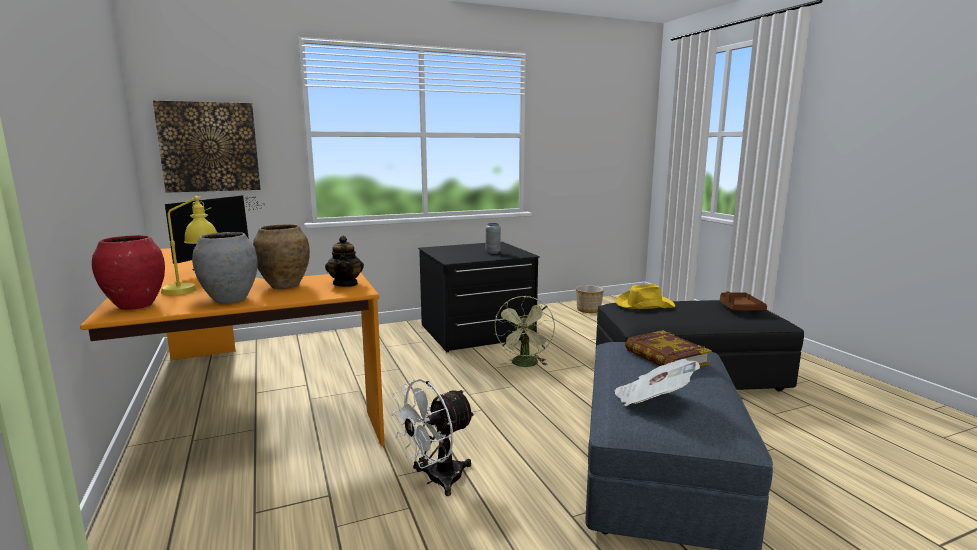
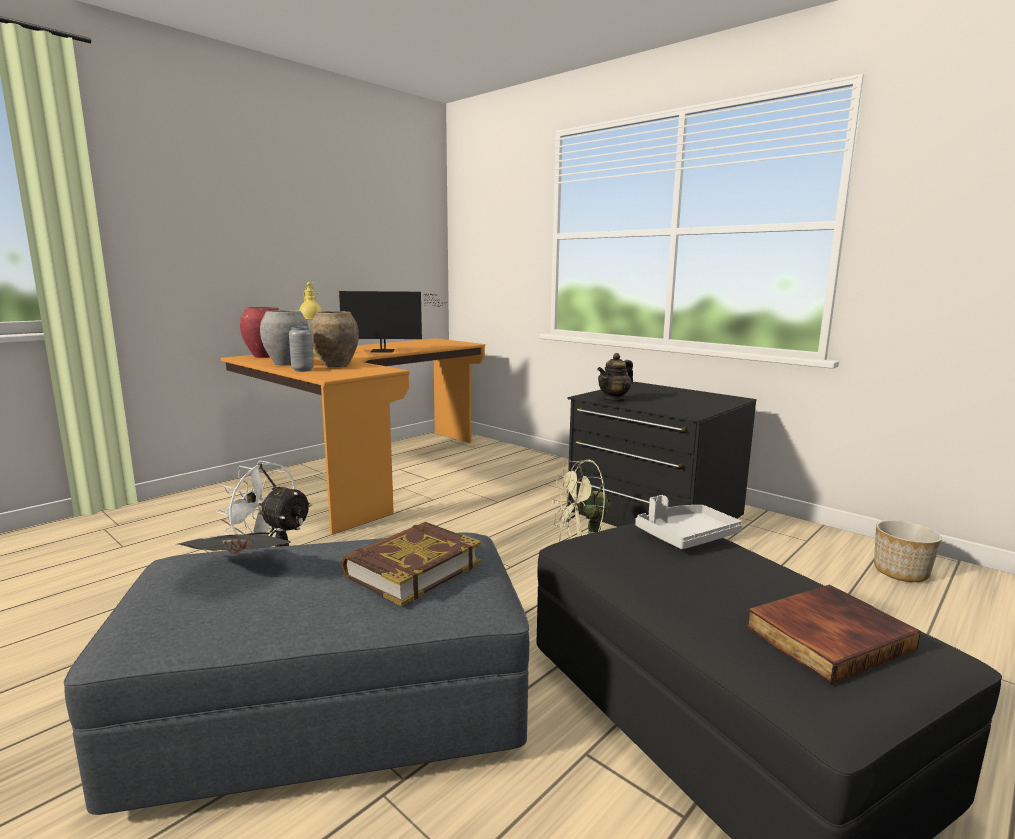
camera: 65 degrees right, 0 degrees up
picture [153,101,261,193] -> none
teapot [325,236,364,287] -> teapot moved to [597,353,633,403]
grey vase [486,223,501,254] -> grey vase moved to [289,327,314,372]
yellow hat [615,284,675,309] -> grey tray [635,495,743,549]
brown tray [720,292,767,311] -> book [745,584,920,684]

